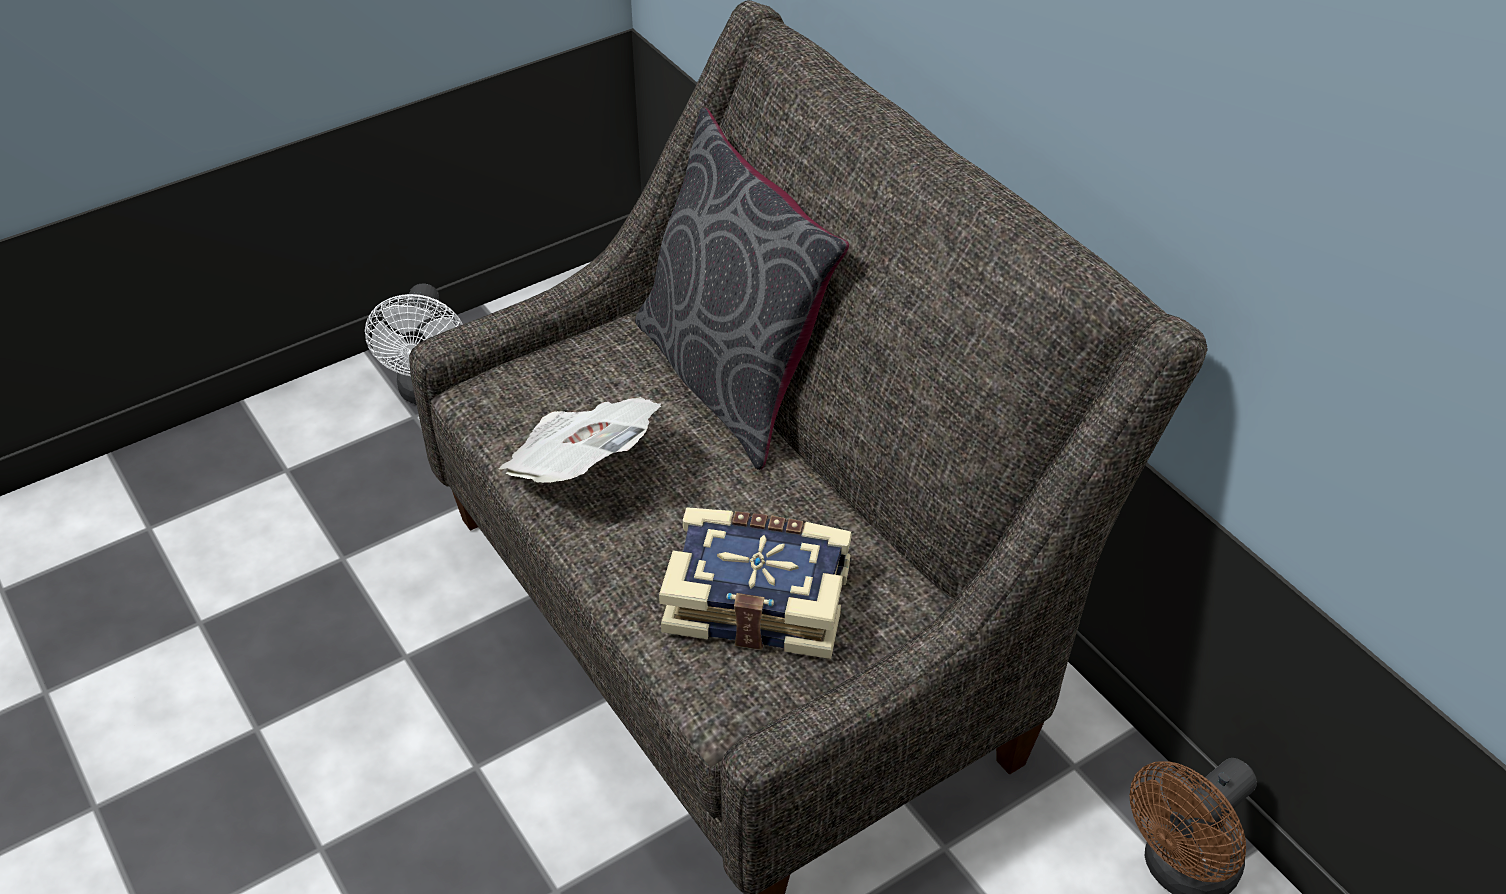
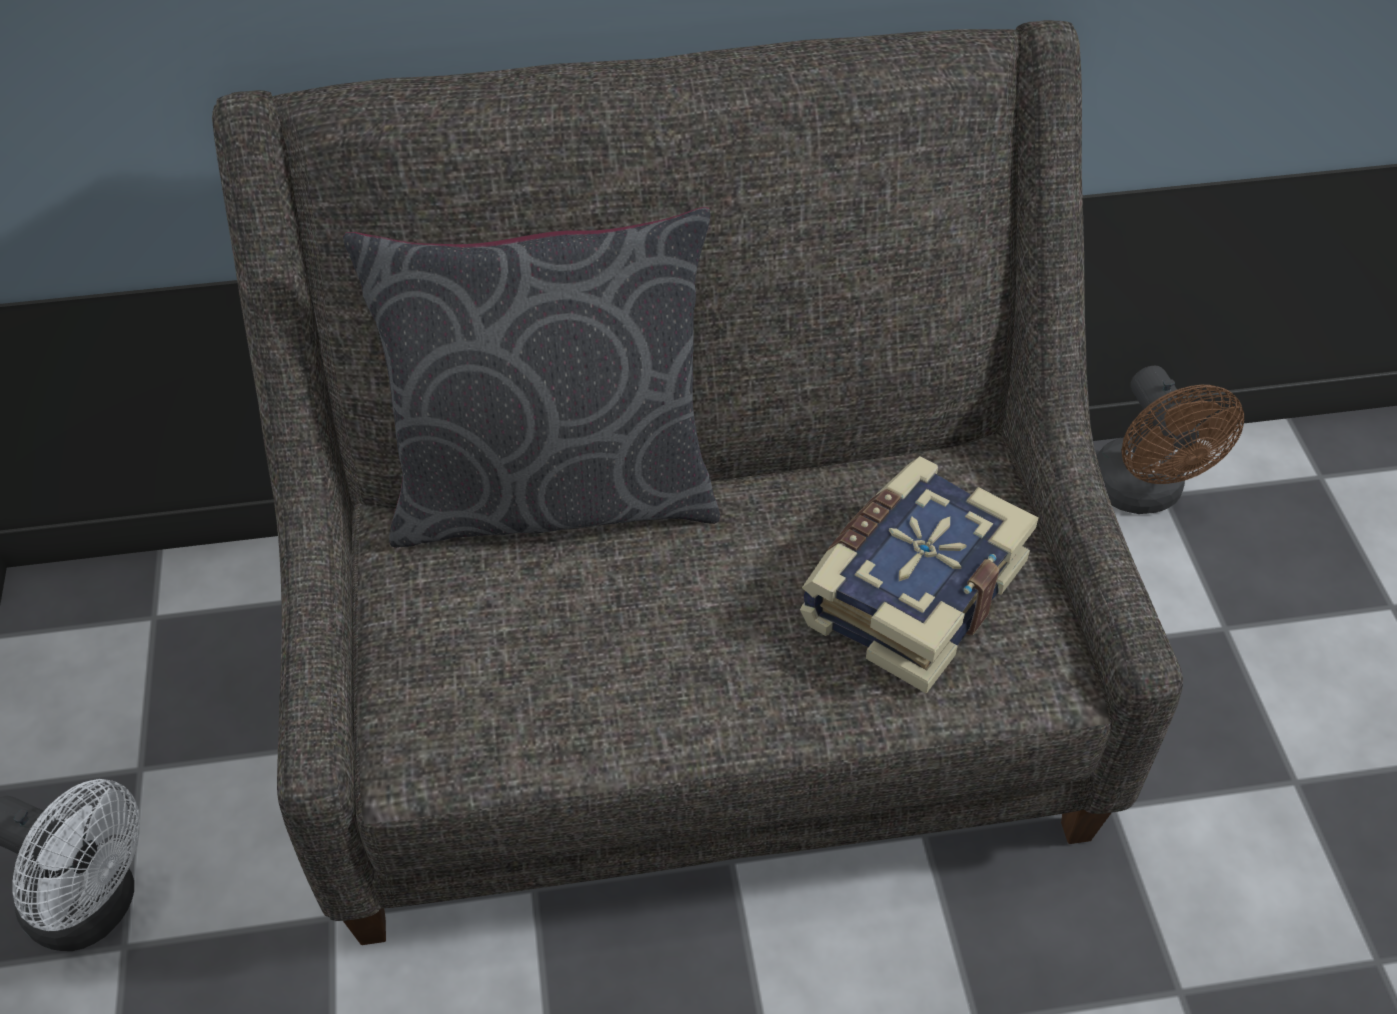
camera: 65 degrees left, 5 degrees up
newspaper [498,397,661,483] -> none

